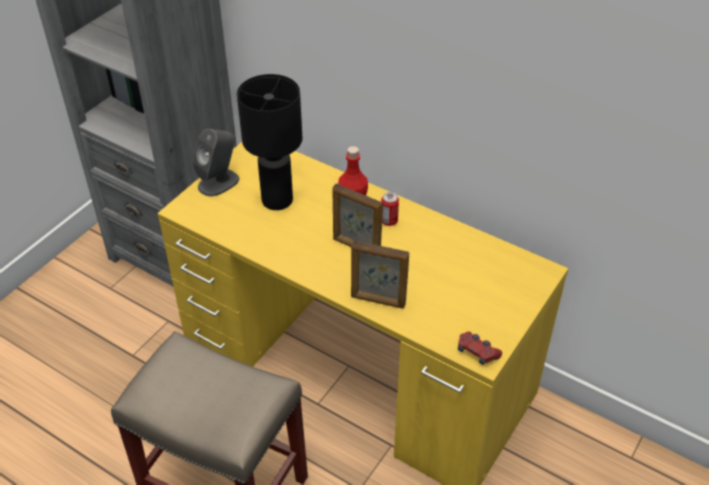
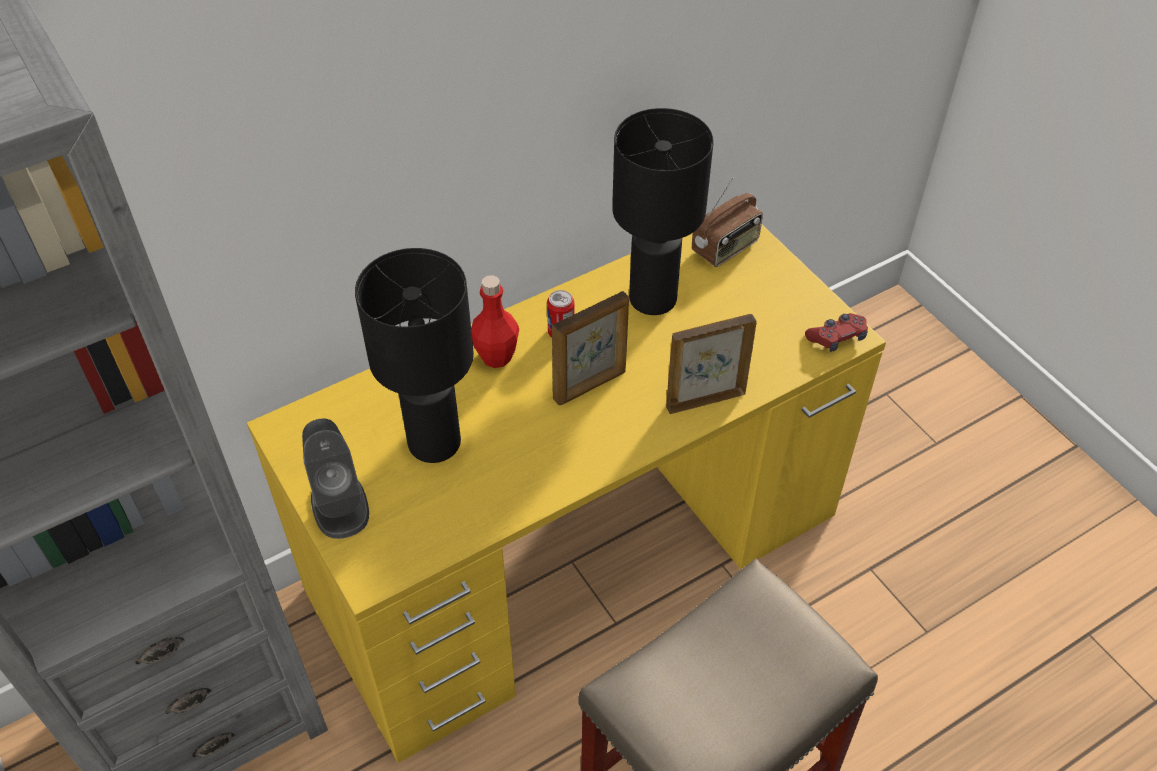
camera: 65 degrees left, 5 degrees up
picture frame [351,240,409,309] -> picture frame turned 150 degrees counterclockwise [666,314,757,414]
none -> black table lamp [612,108,714,315]
none -> radio [692,177,763,267]

